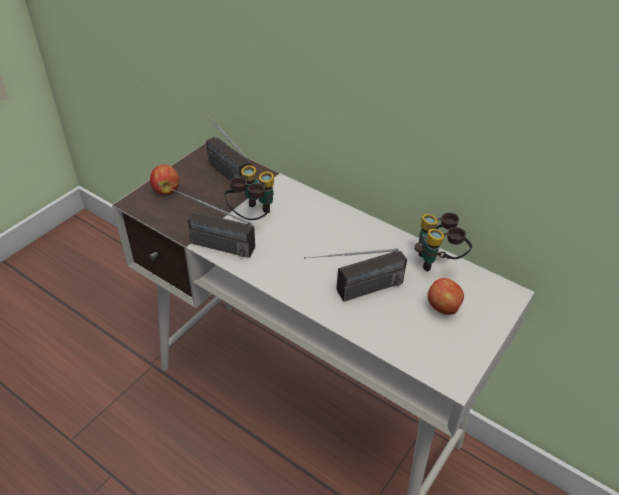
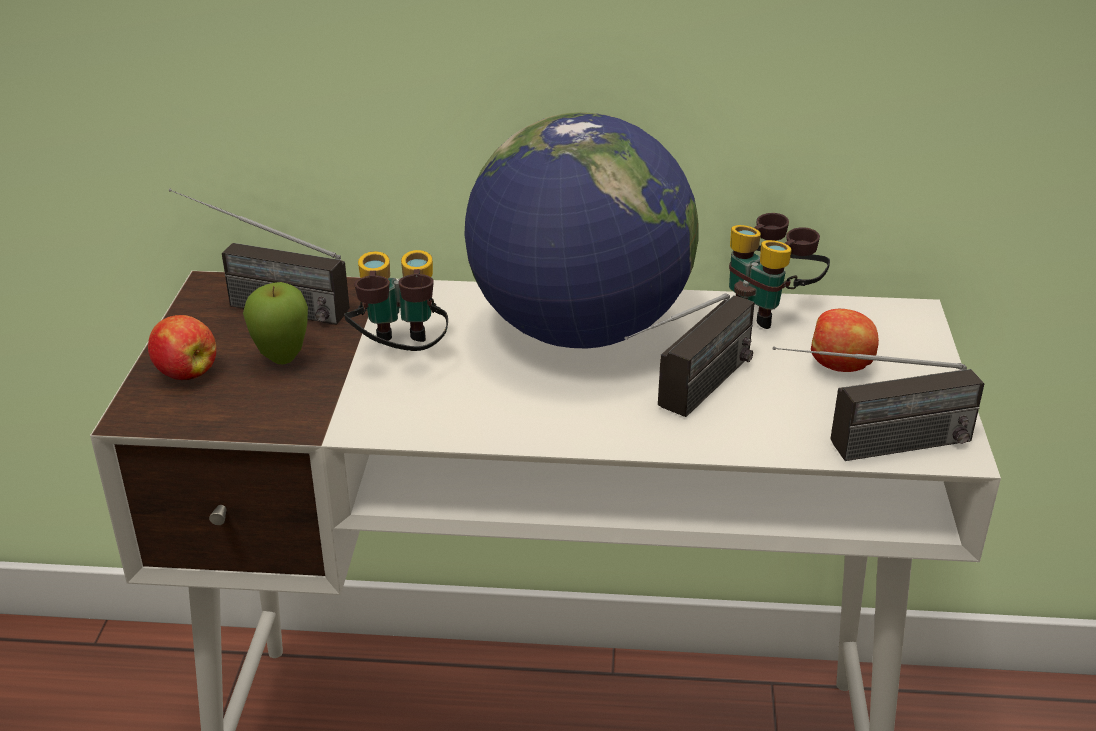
camera: 30 degrees left, 10 degrees down
radio [158,183,255,258] -> radio moved to [773,346,984,461]
none -> apple [243,282,308,364]
none -> globe [464,112,699,348]

